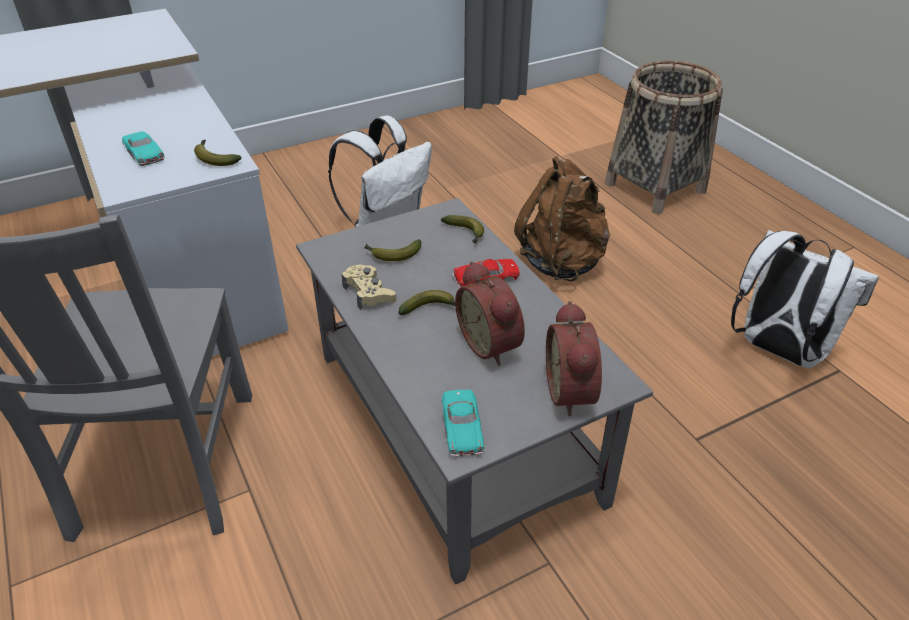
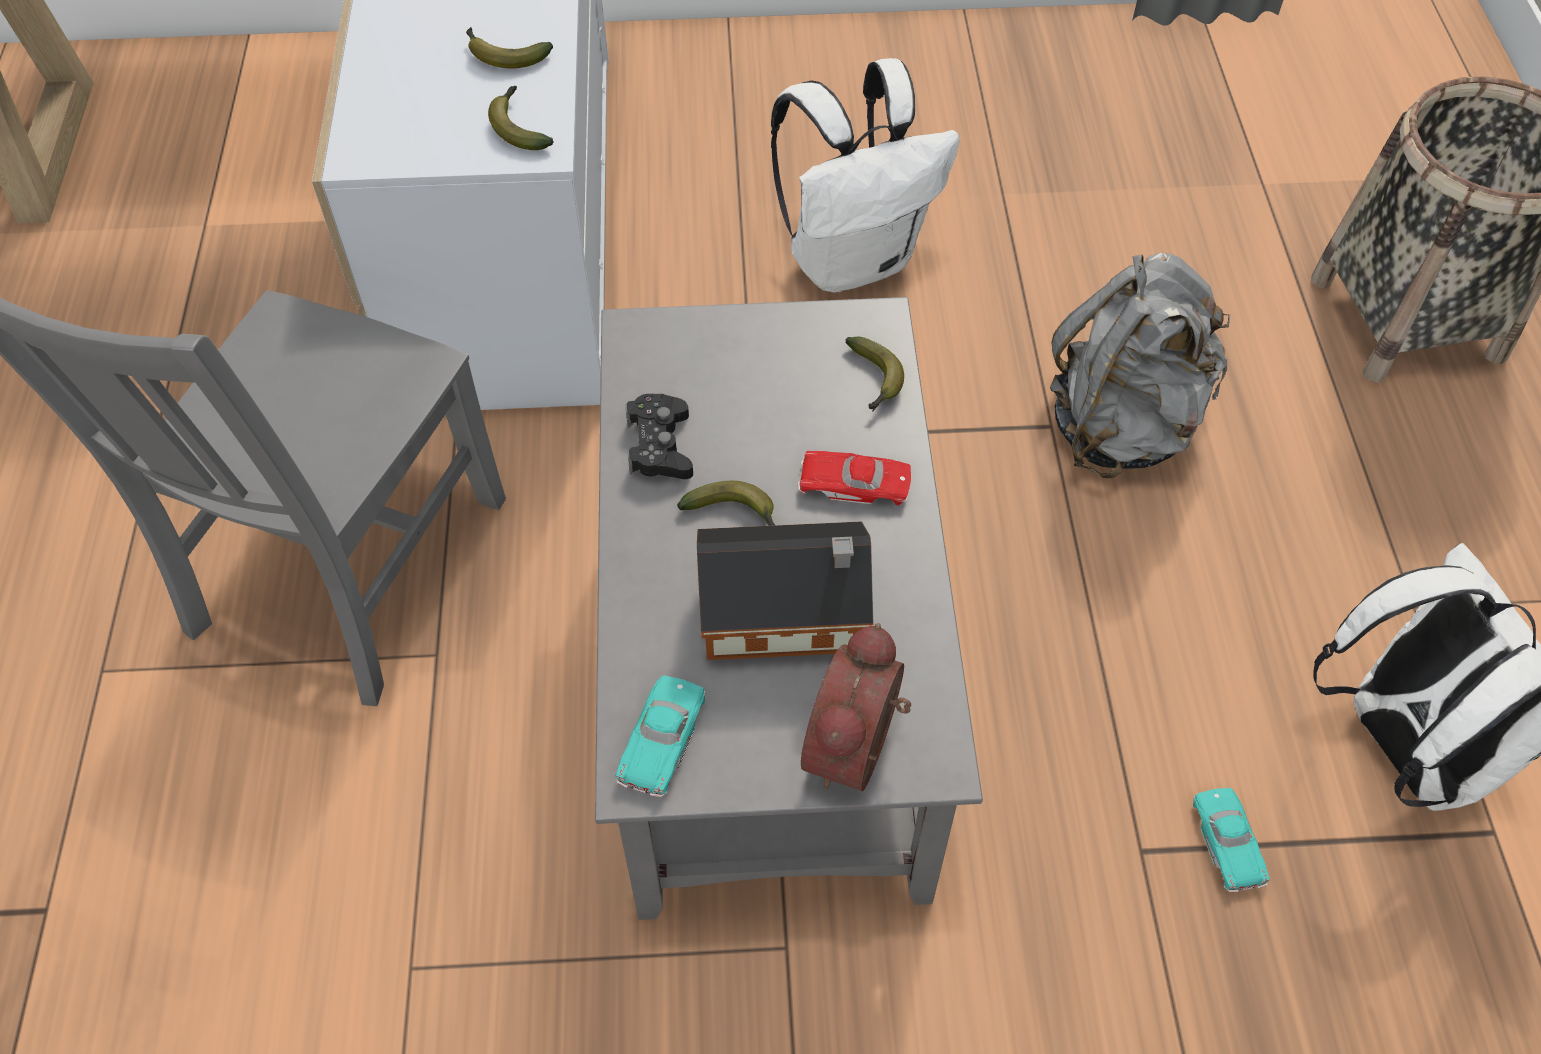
camera: 25 degrees right, 15 degrees up
turquoise toy car [122,131,165,166] -> turquoise toy car moved to [1193,788,1270,892]
beige game controller [342,264,396,310] -> black game controller [626,394,693,479]
banana [364,239,421,261] -> banana moved to [466,27,553,69]
alarm clock [455,261,525,366] -> toy house [697,521,874,660]
brown backpack [514,156,610,282] -> grey backpack [1050,253,1230,478]

